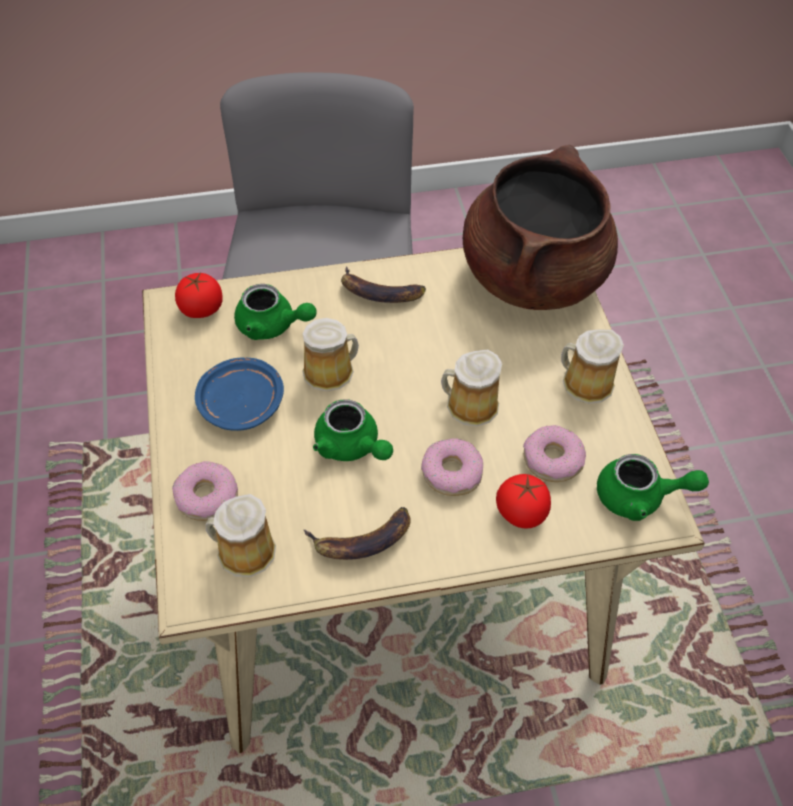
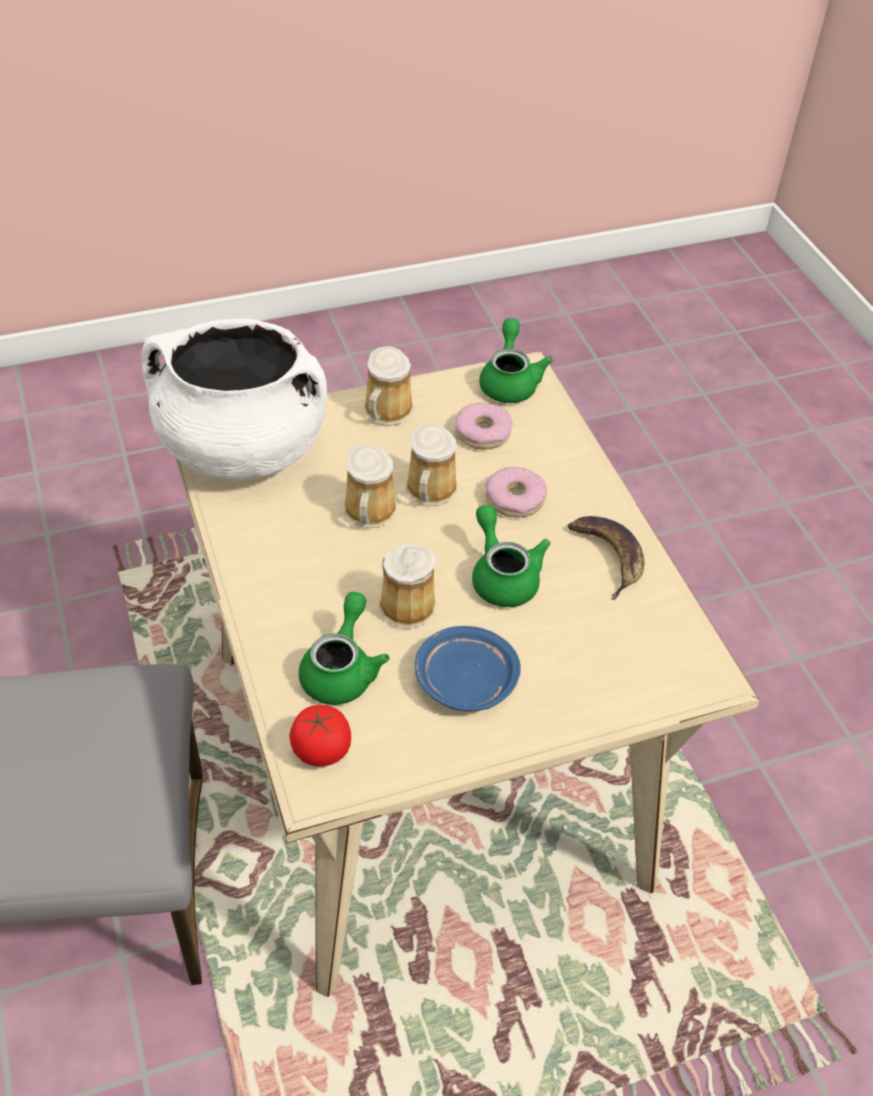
camera: 100 degrees left, 5 degrees down
donut [172,461,238,521] -> none
mug [206,494,276,577] -> mug moved to [343,444,397,528]
green teapot [313,399,393,461] -> green teapot turned 60 degrees counterclockwise [472,505,551,607]
banana [341,267,426,303] -> none
brown cooking pot [462,145,618,310] -> white cooking pot [141,319,327,480]
tomato [496,474,551,529] -> none

